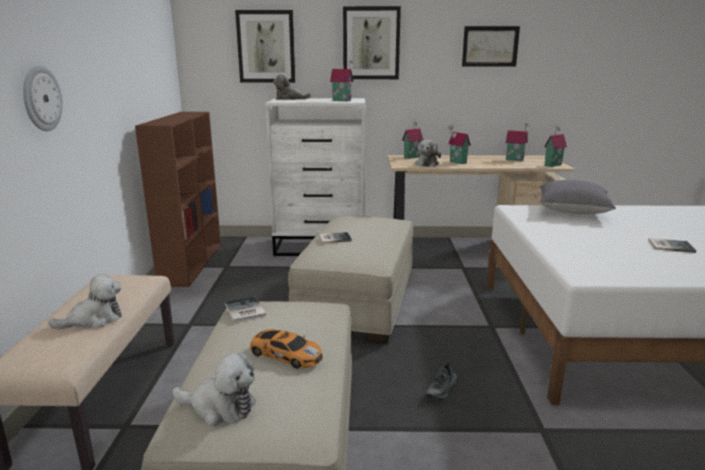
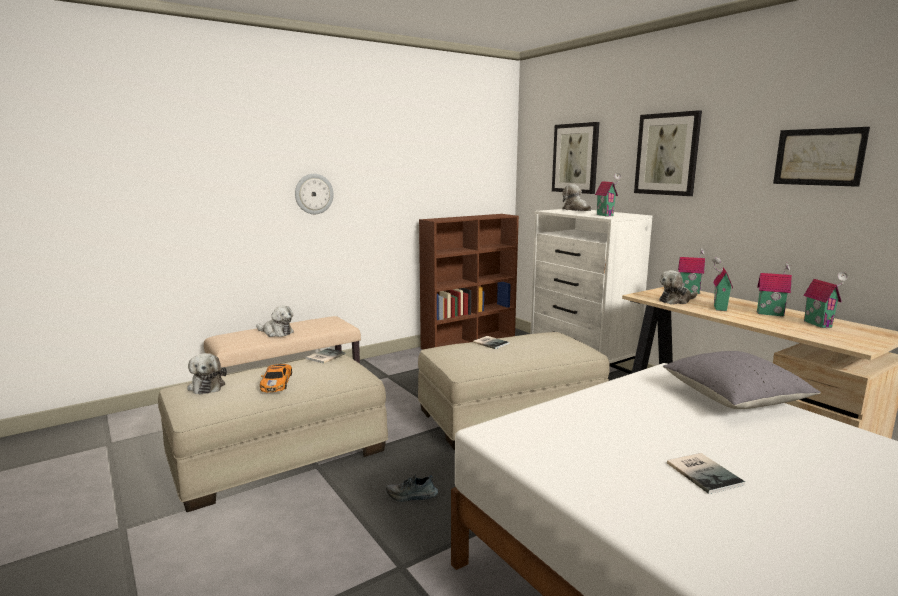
camera: 55 degrees right, 5 degrees down
toy house [544,126,567,167] -> toy house moved to [757,262,793,316]

